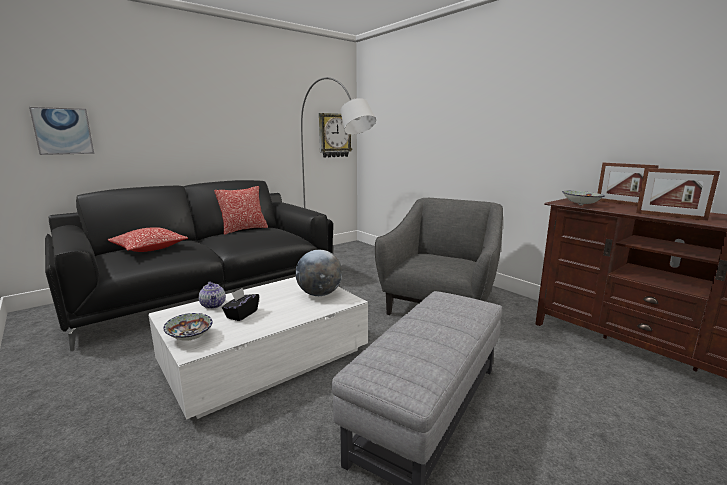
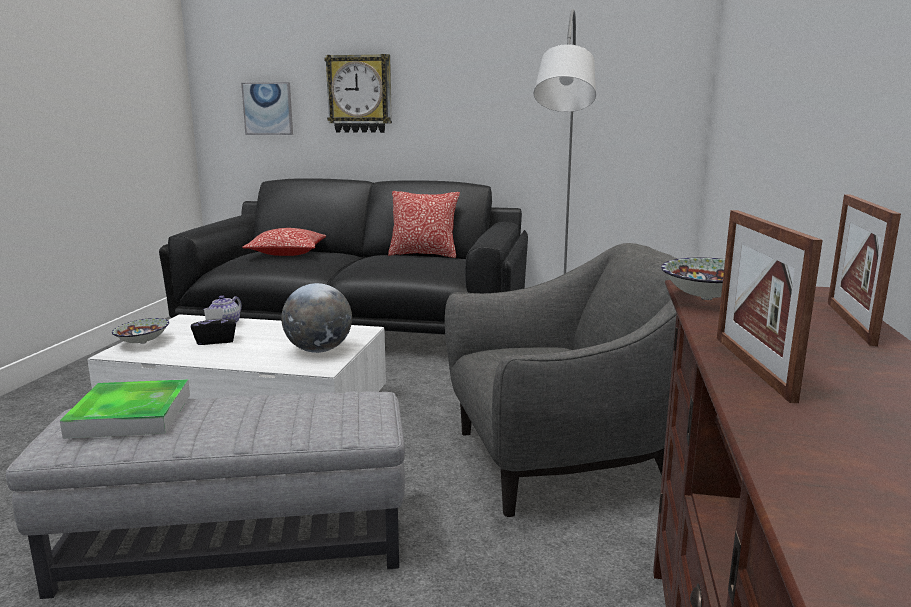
camera: 50 degrees right, 0 degrees up
wall clock [319,113,352,158] -> wall clock moved to [324,54,392,133]
none -> tray [60,379,190,439]

